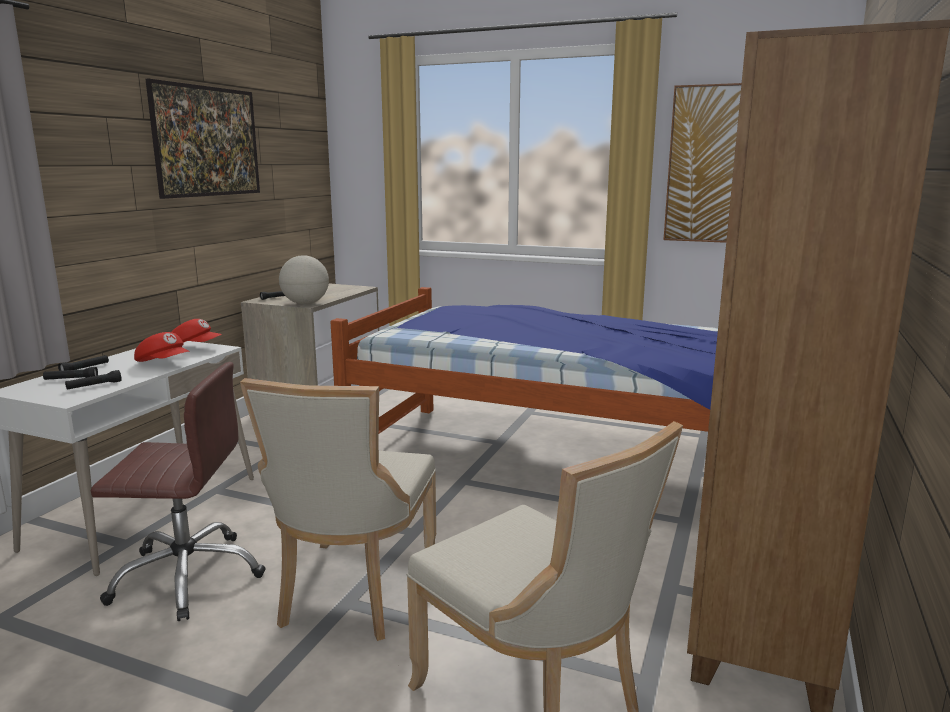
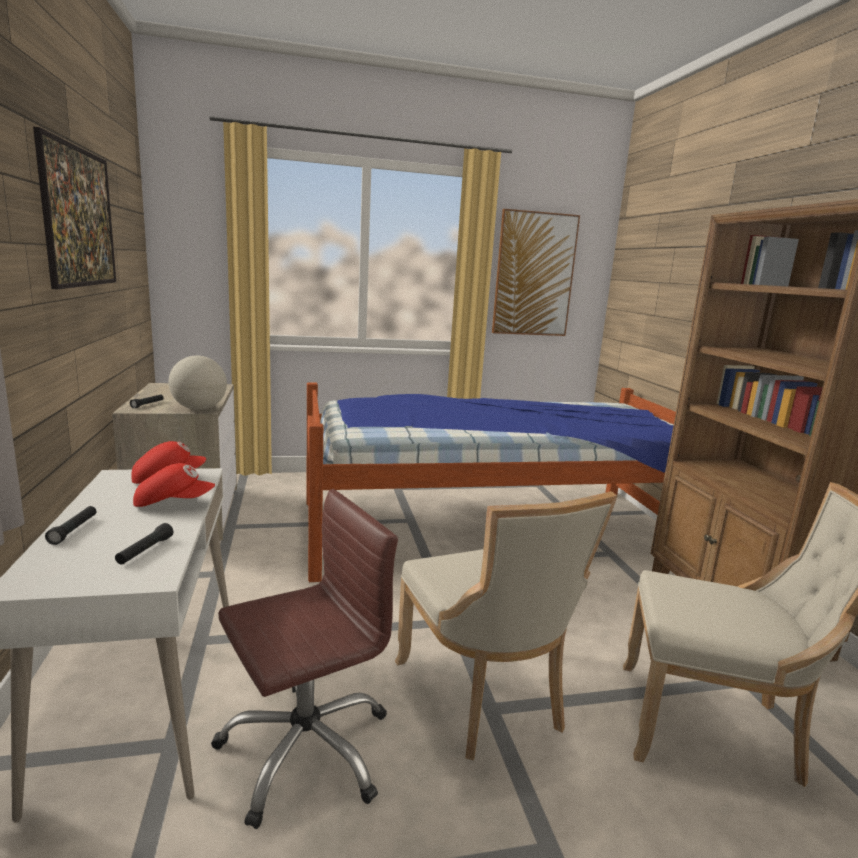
camera: 35 degrees left, 0 degrees up
black flashlight [43,367,98,380] -> none

